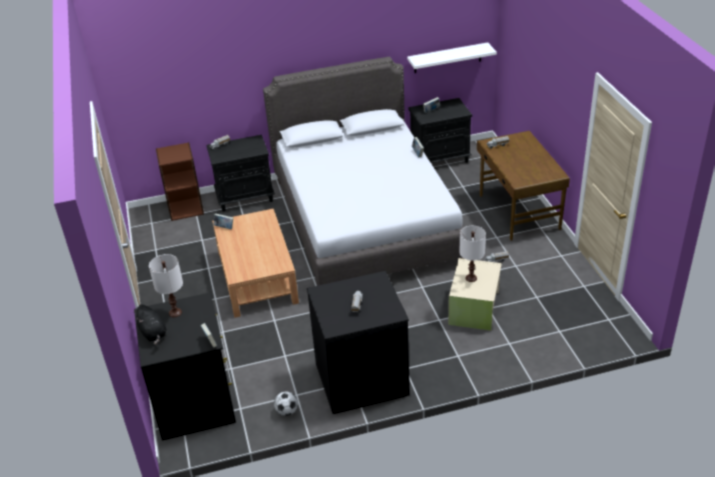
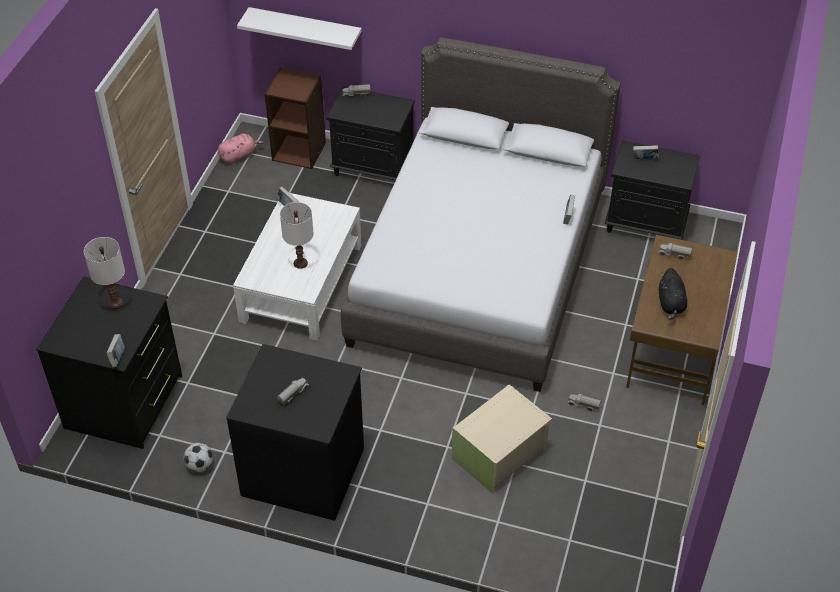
camera: 30 degrees right, 10 degrees up
black plush toy [133,304,166,345] -> black plush toy moved to [659,268,687,320]
brown coffee table [212,209,299,318] -> white coffee table [233,193,361,341]
white shelf [407,42,497,73] -> white shelf moved to [237,7,361,50]
white table lamp [459,226,486,282] -> white table lamp moved to [280,202,314,269]
none -> pink plush toy [217,133,264,164]

